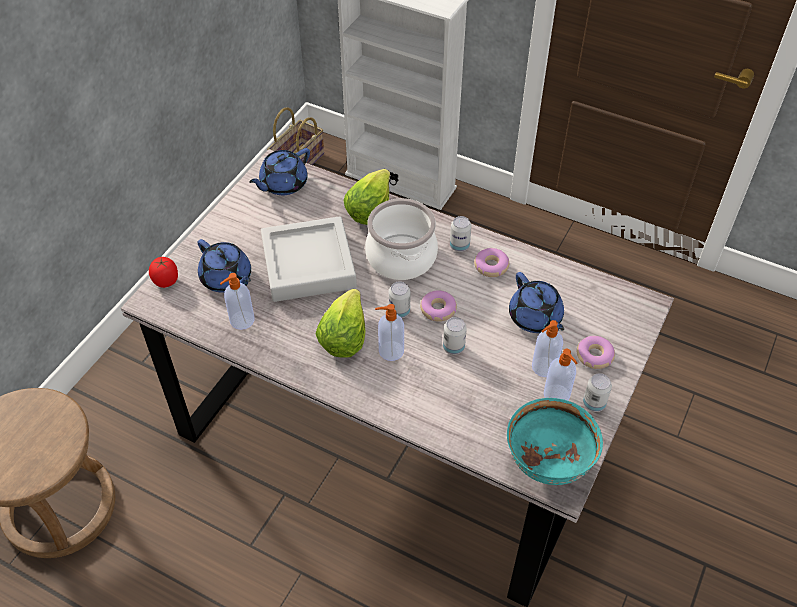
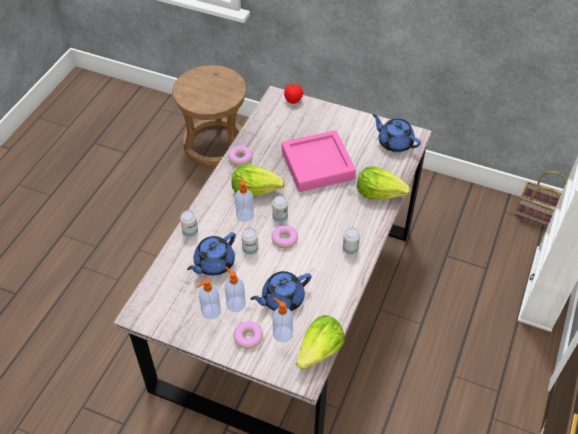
camera: 85 degrees right, 0 degrees up
blue teapot [197,239,251,293] -> blue teapot moved to [187,232,236,276]
soap dispenser [220,273,255,330] -> soap dispenser moved to [272,297,293,342]
grey tray [261,216,357,302] -> pink tray [282,130,356,192]
cooking pot [365,198,438,280] -> none
donut [474,248,509,277] -> donut moved to [228,146,253,166]
turquoise bowl [507,398,603,485] -> none
can [583,373,612,412] -> can moved to [180,210,198,237]
none -> lettuce [296,315,344,370]

